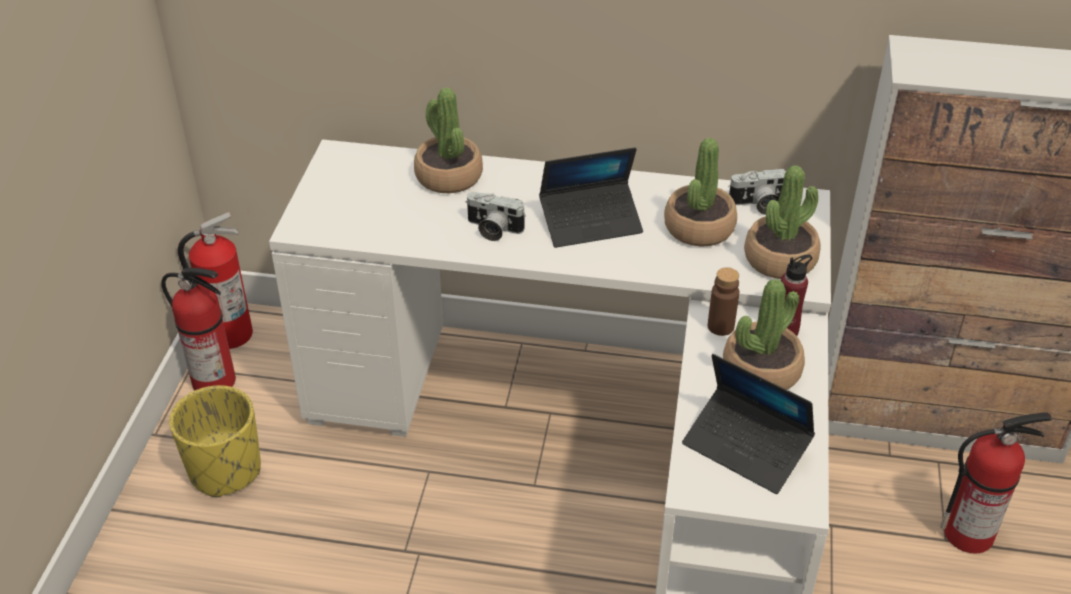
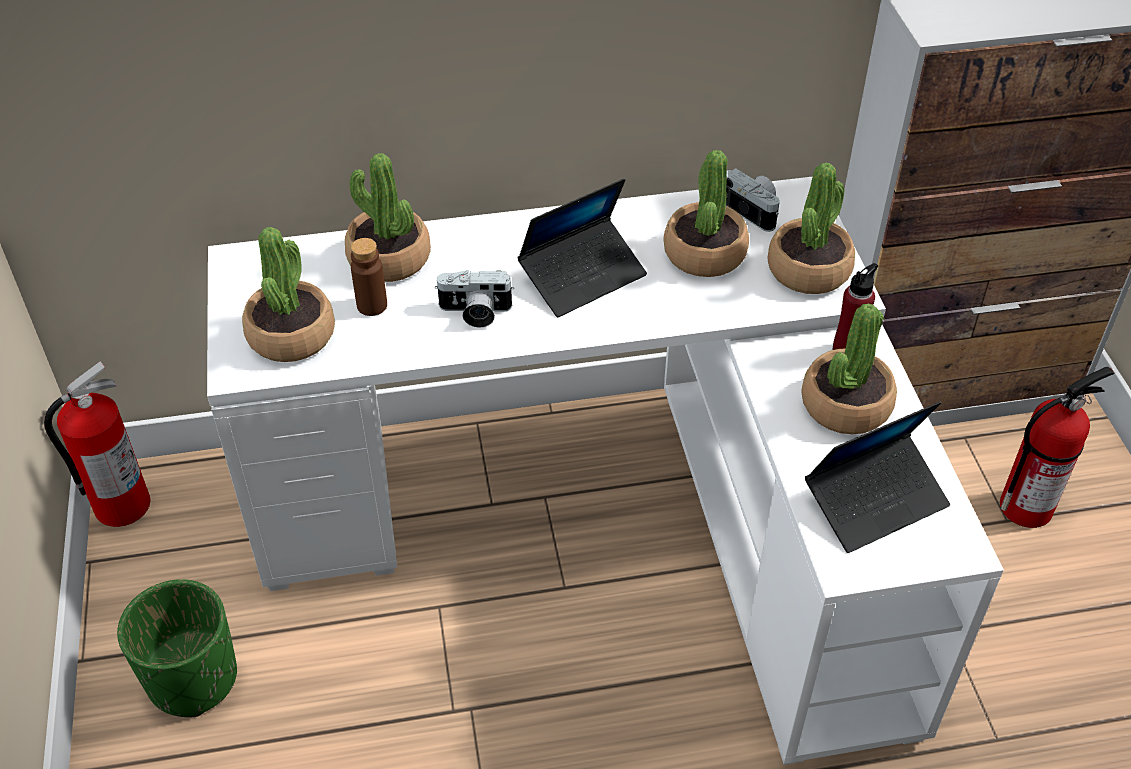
camera: 20 degrees left, 5 degrees up
fire extinguisher [161,268,236,390] -> none
yellow planter [169,385,261,498] -> green planter [117,579,237,717]
laptop [682,354,815,494] -> laptop turned 45 degrees counterclockwise [805,401,950,553]
brown bottle [708,267,739,336] -> brown bottle moved to [351,238,387,316]
camera [728,169,786,215] -> camera turned 105 degrees counterclockwise [726,168,780,232]
none -> potted plant [242,227,335,362]

